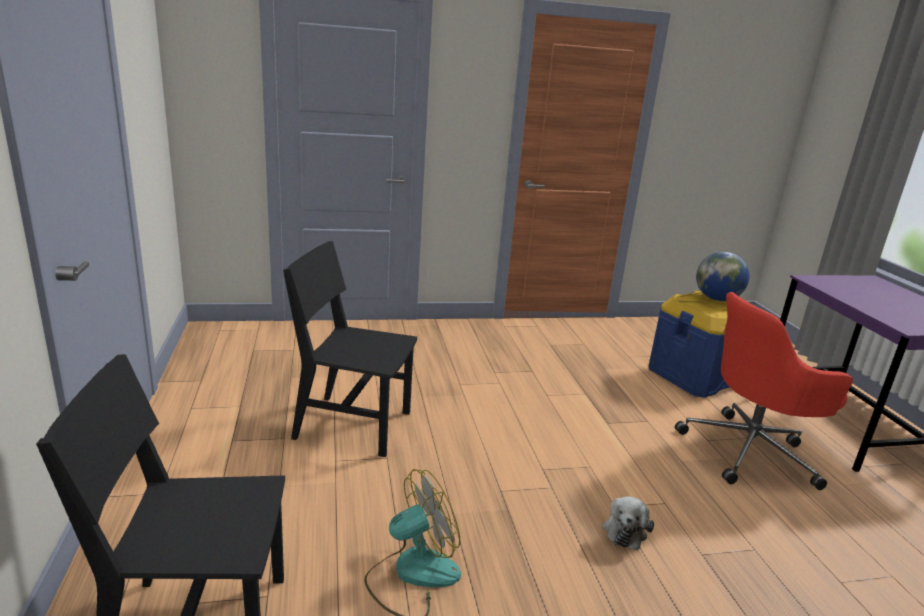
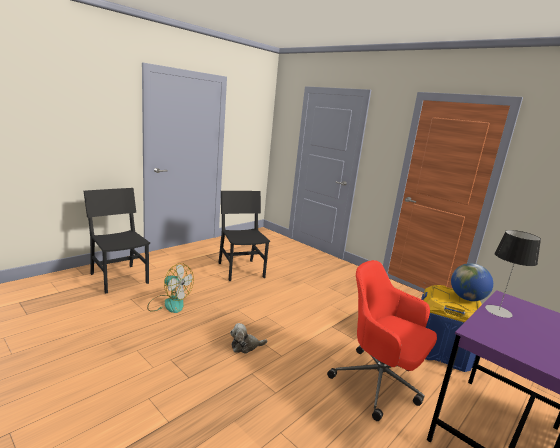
camera: 55 degrees right, 5 degrees down
none -> table lamp [485,230,541,318]

